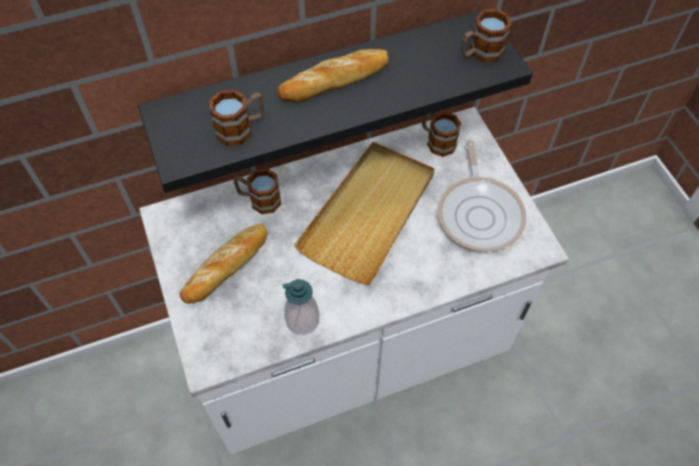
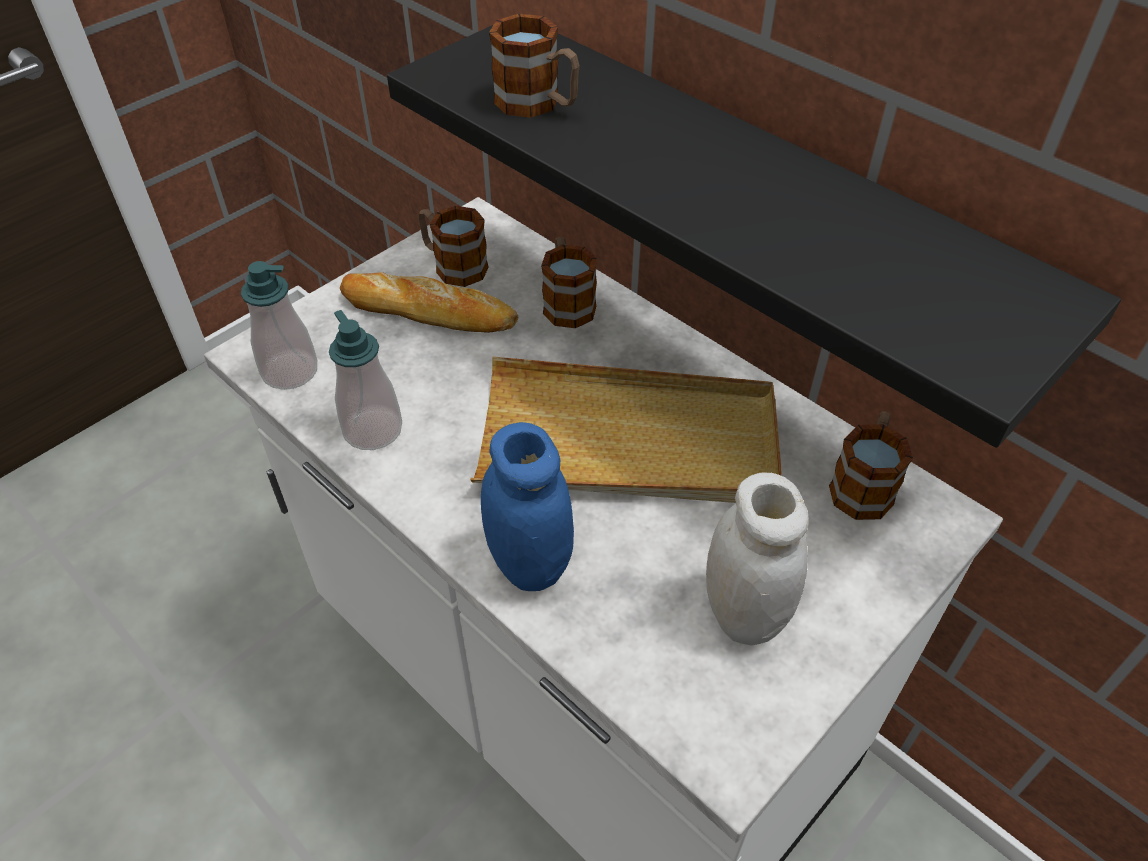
camera: 65 degrees right, 10 degrees down
bread [278,49,389,103] -> none
frying pan [438,140,527,251] -> white jar [706,472,809,646]
mug [461,9,512,63] -> mug moved to [418,206,489,287]
none -> soap dispenser [241,261,317,390]
none -> blue jar [481,422,574,591]

